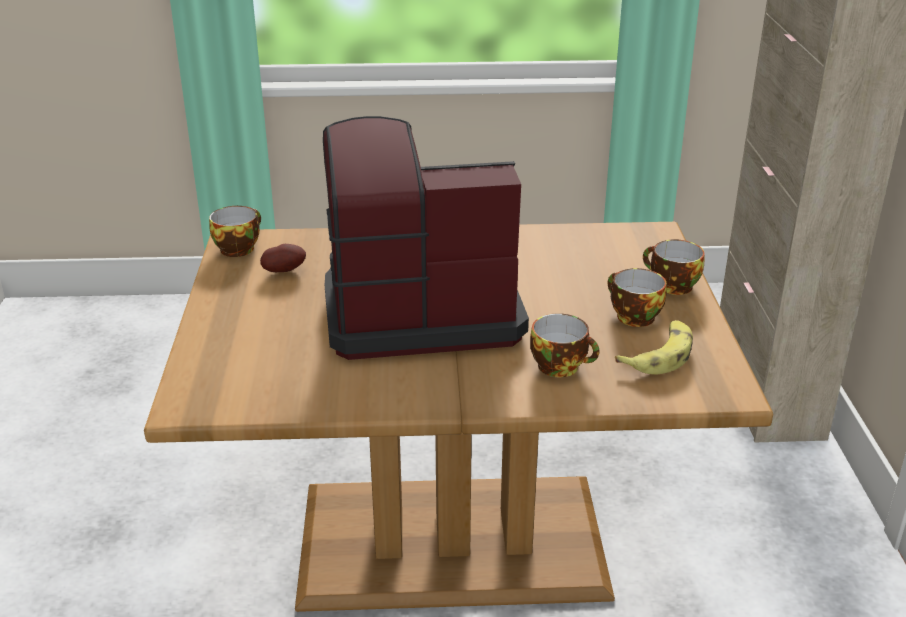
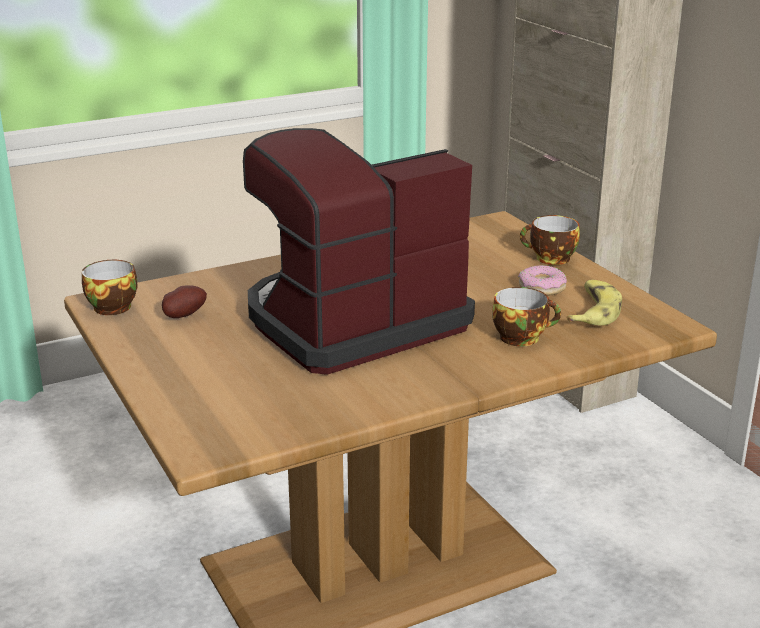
camera: 25 degrees left, 5 degrees down
cup [608,268,666,327] -> donut [518,265,567,296]

